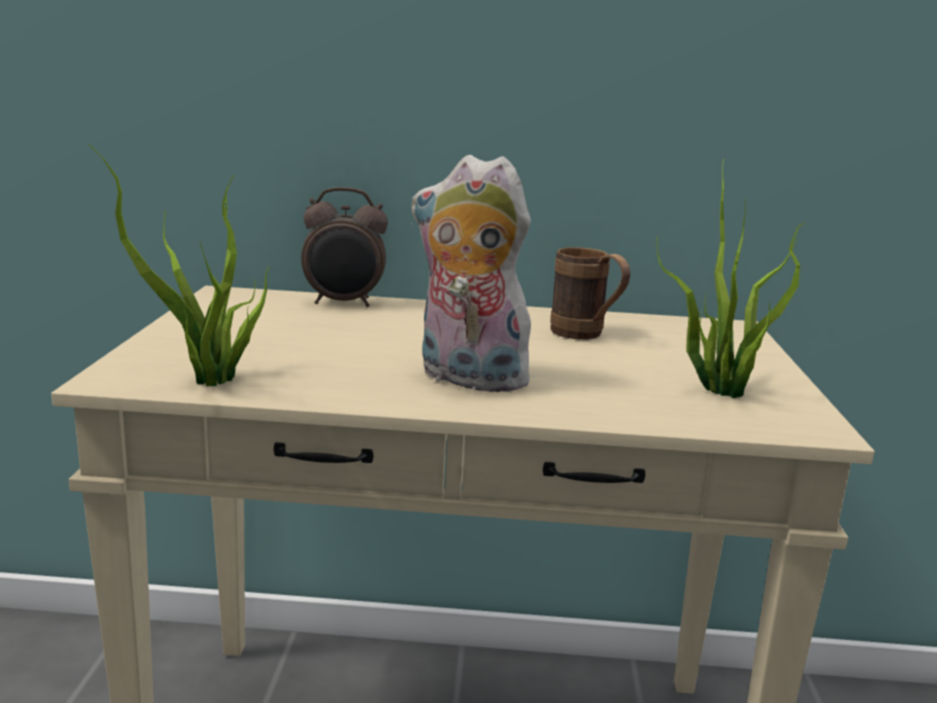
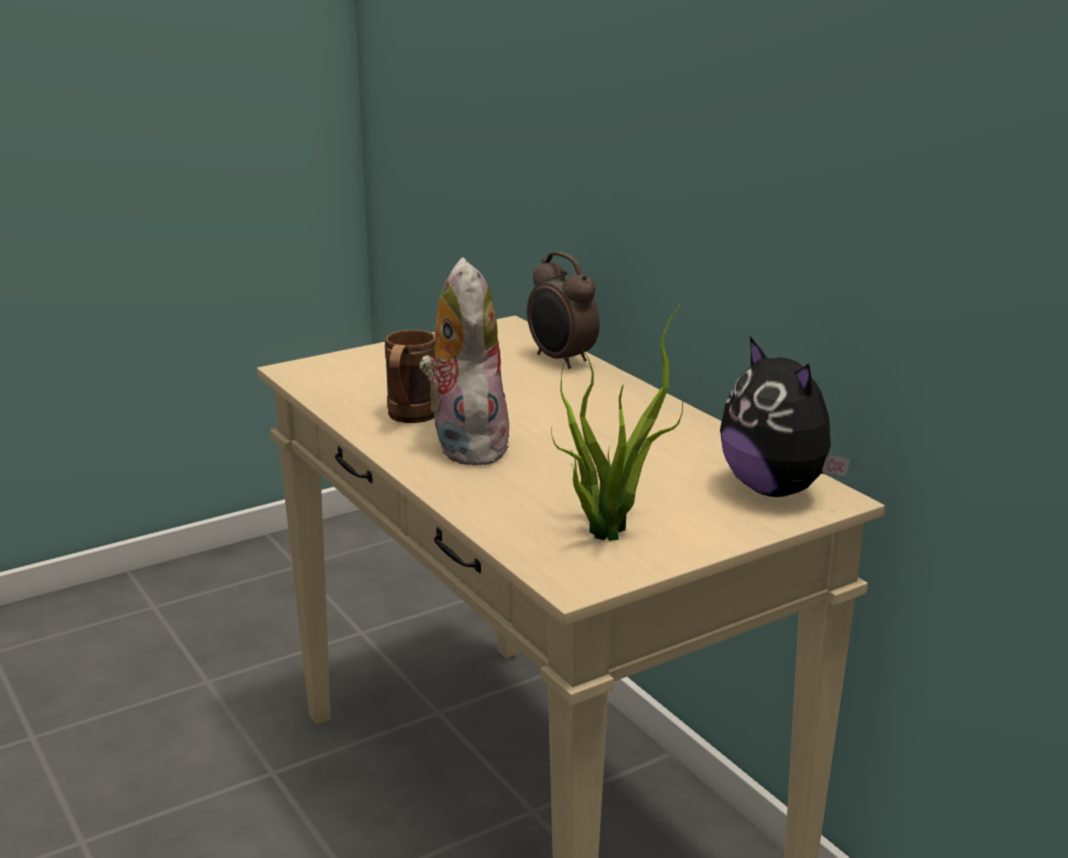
camera: 55 degrees right, 5 degrees up
potted plant [88,143,270,386] -> none
brown mug [550,247,630,340] -> brown mug moved to [385,330,435,423]
none -> plush toy [720,337,850,497]

